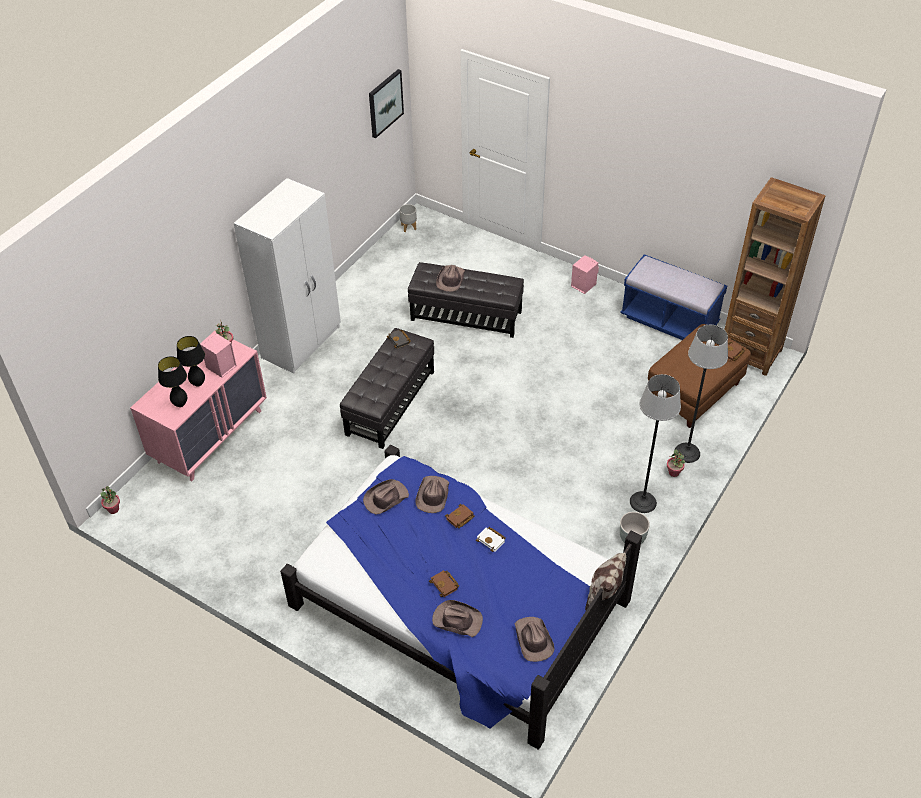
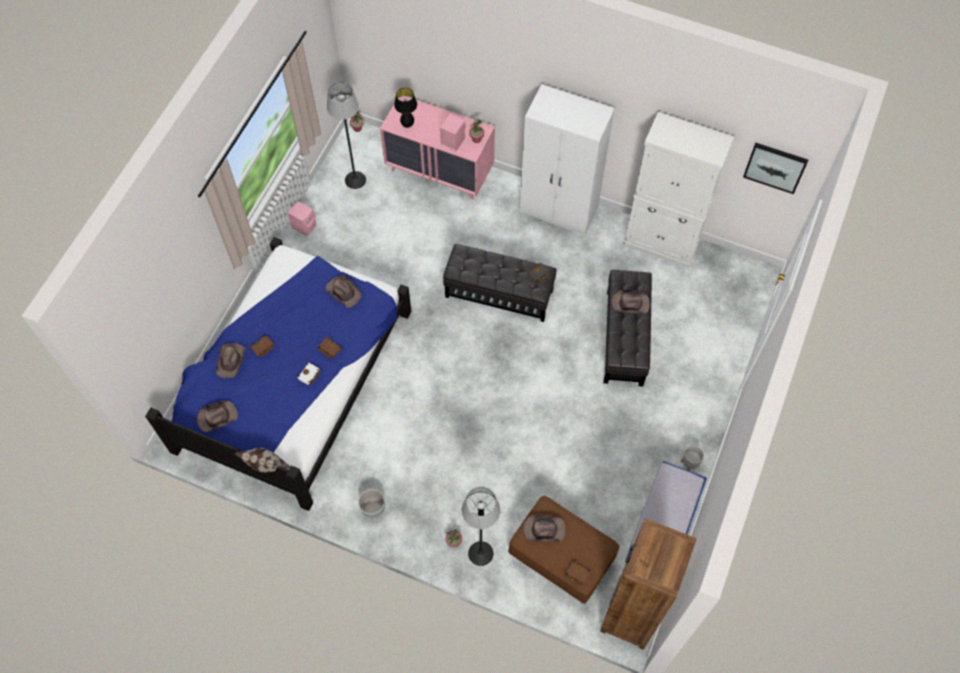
camera: 80 degrees right, 15 degrees up
black table lamp [177,336,205,387] -> none
grey planter [399,204,417,232] -> grey planter moved to [681,446,704,471]
brown hat [416,476,450,513] -> brown hat moved to [523,514,565,542]
pink speaker [571,255,599,294] -> pink speaker moved to [288,201,316,236]
floor lamp [630,374,681,513] -> floor lamp moved to [327,82,366,189]
none -> white cabinet [623,112,734,268]

